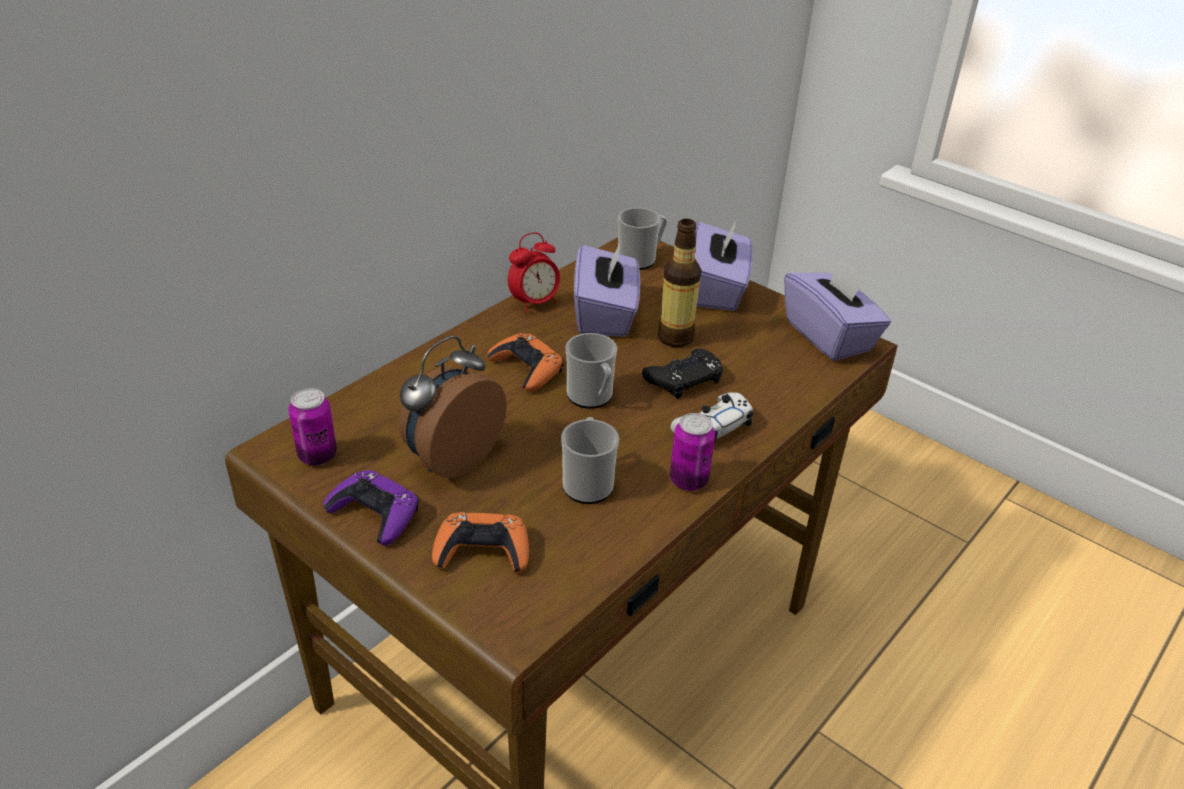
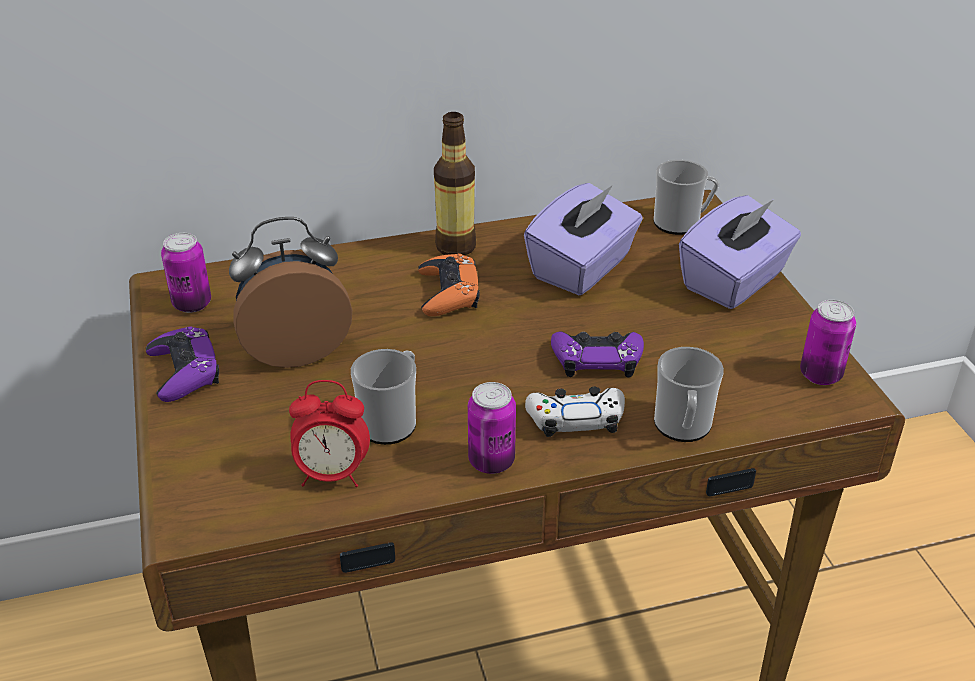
camera: 35 degrees right, 0 degrees up
orange game controller [432,512,529,573] -> none
alarm clock [508,232,560,313] -> alarm clock moved to [289,380,370,487]
mug [565,333,617,409] -> mug moved to [654,347,724,442]
black game controller [642,349,723,399] -> purple game controller [551,331,644,377]
bottle [658,219,701,347] -> bottle moved to [434,112,476,256]
purple tissue box [784,258,891,361] -> can [800,300,856,385]

